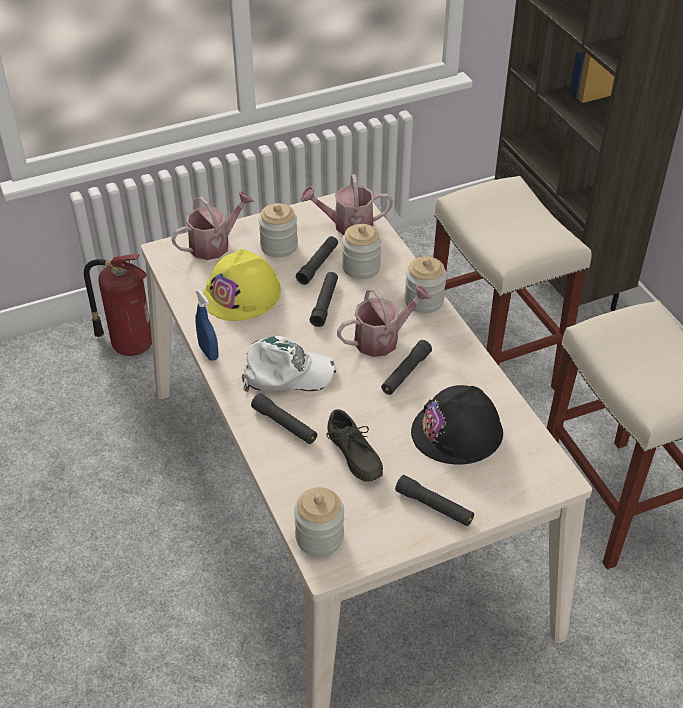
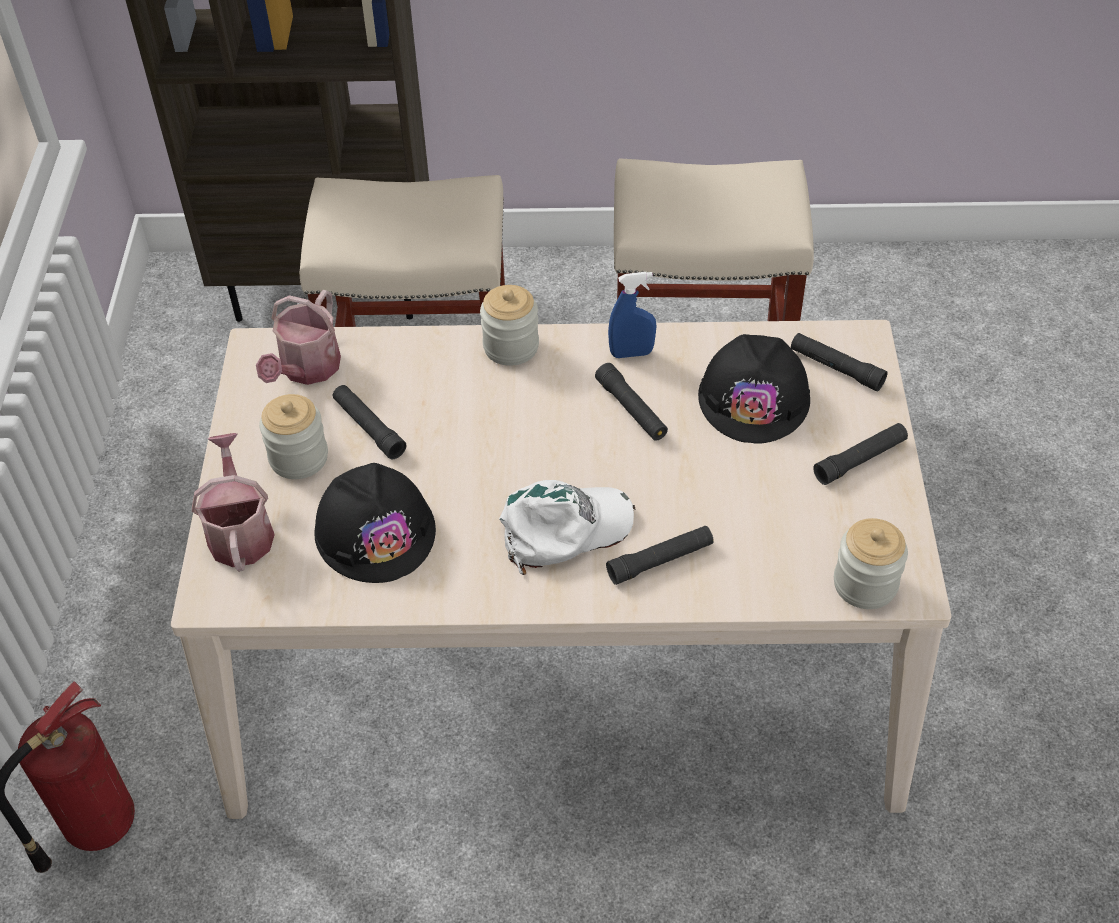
camera: 65 degrees left, 5 degrees up
blue spray bottle [195,290,219,361] -> blue spray bottle moved to [608,272,656,358]
yellow hard hat [203,249,281,321] -> black hard hat [314,463,436,583]
white cap [242,336,336,392] -> white cap turned 45 degrees clockwise [499,480,636,575]
black flashlight [310,272,338,327] -> black flashlight moved to [791,333,888,391]
grey shoe [326,409,383,482] -> none
watering can [337,286,431,357] -> none
jar [342,224,382,279] -> none

